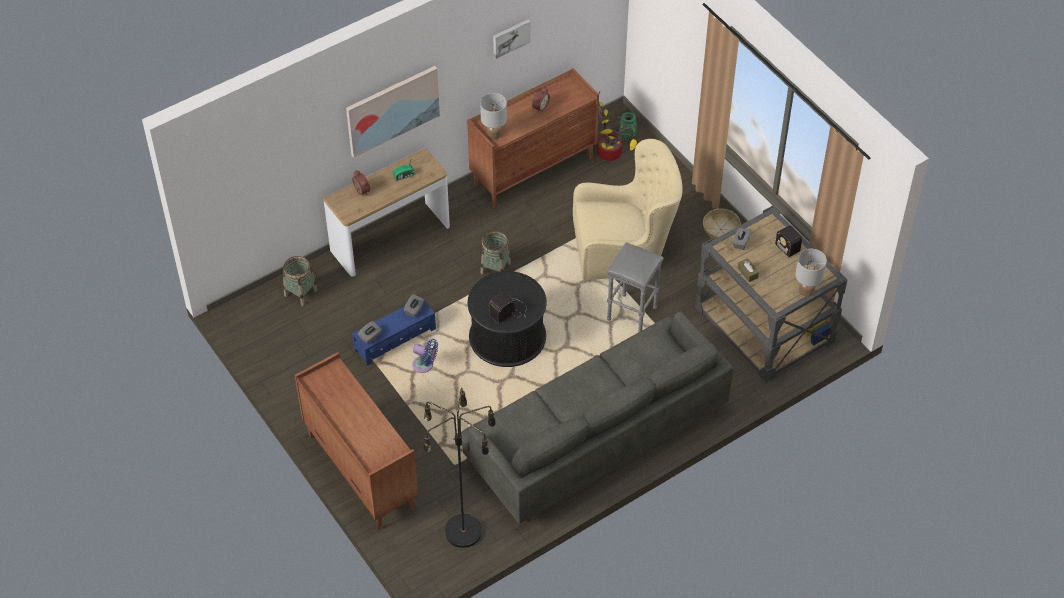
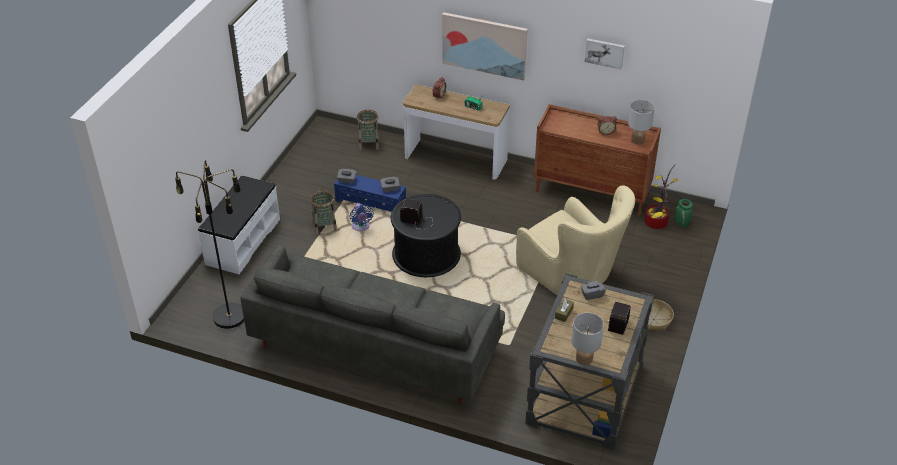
camera: 55 degrees right, 10 degrees down
brown cabinet [295,352,418,530] -> white bench [198,176,280,274]
grey table lamp [480,93,507,139] -> grey table lamp moved to [628,100,655,144]
basket [481,231,511,274] -> basket moved to [310,190,337,235]
grey stool [607,242,664,332] -> none

